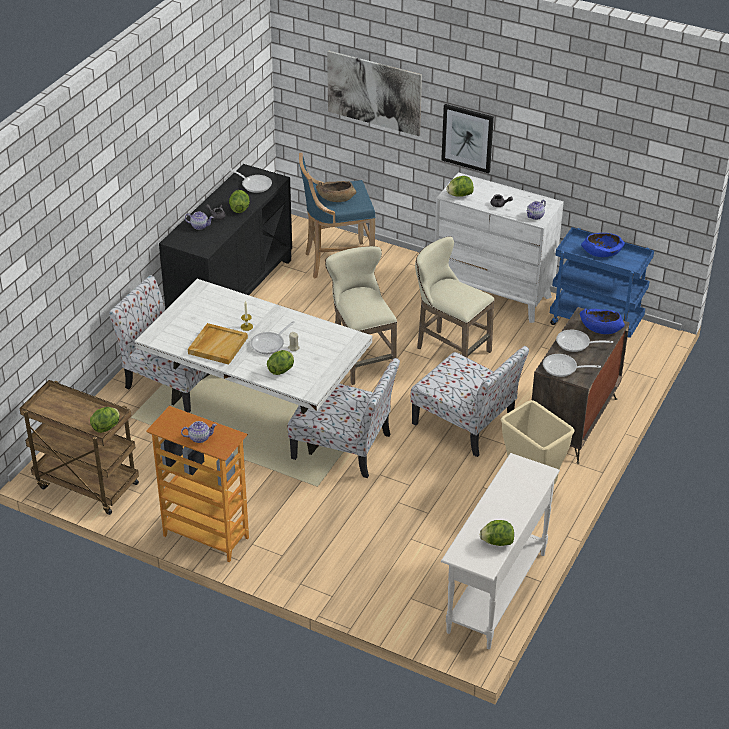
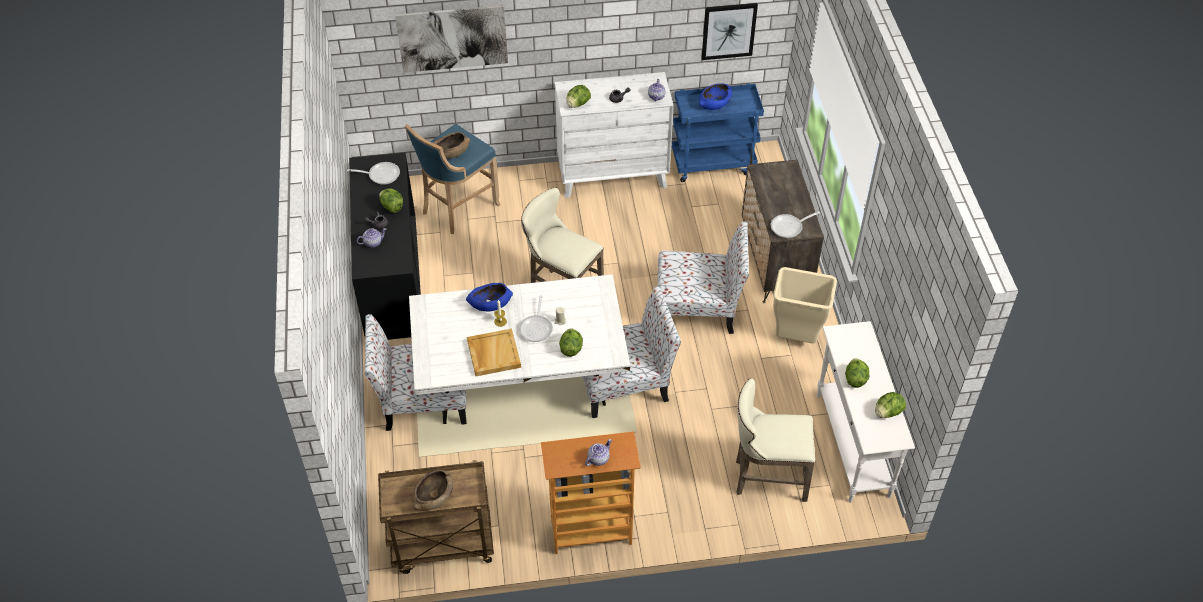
camera: 35 degrees left, 10 degrees up
lettuce [90,407,120,433] -> lettuce moved to [845,359,869,388]
beige stool [415,236,495,358] -> beige stool moved to [736,378,815,502]
picture [441,104,494,173] -> picture moved to [702,3,758,60]
frying pan [556,330,613,352] -> none
blue bowl [580,309,625,334] -> blue bowl moved to [466,283,513,312]
none -> brown bowl [412,470,453,511]

